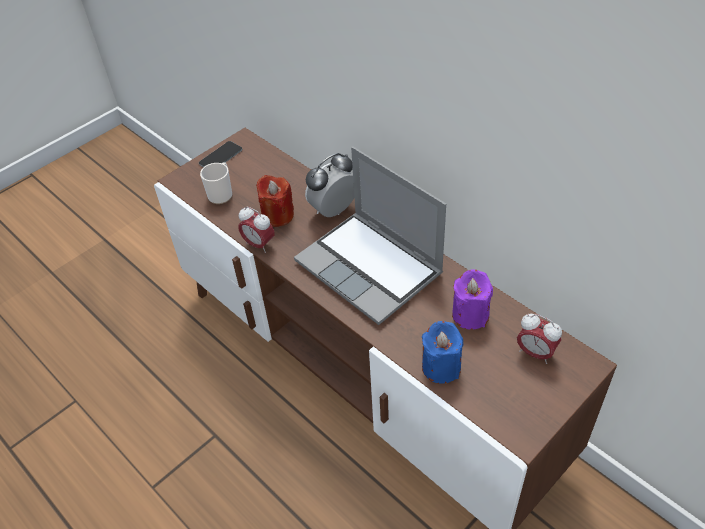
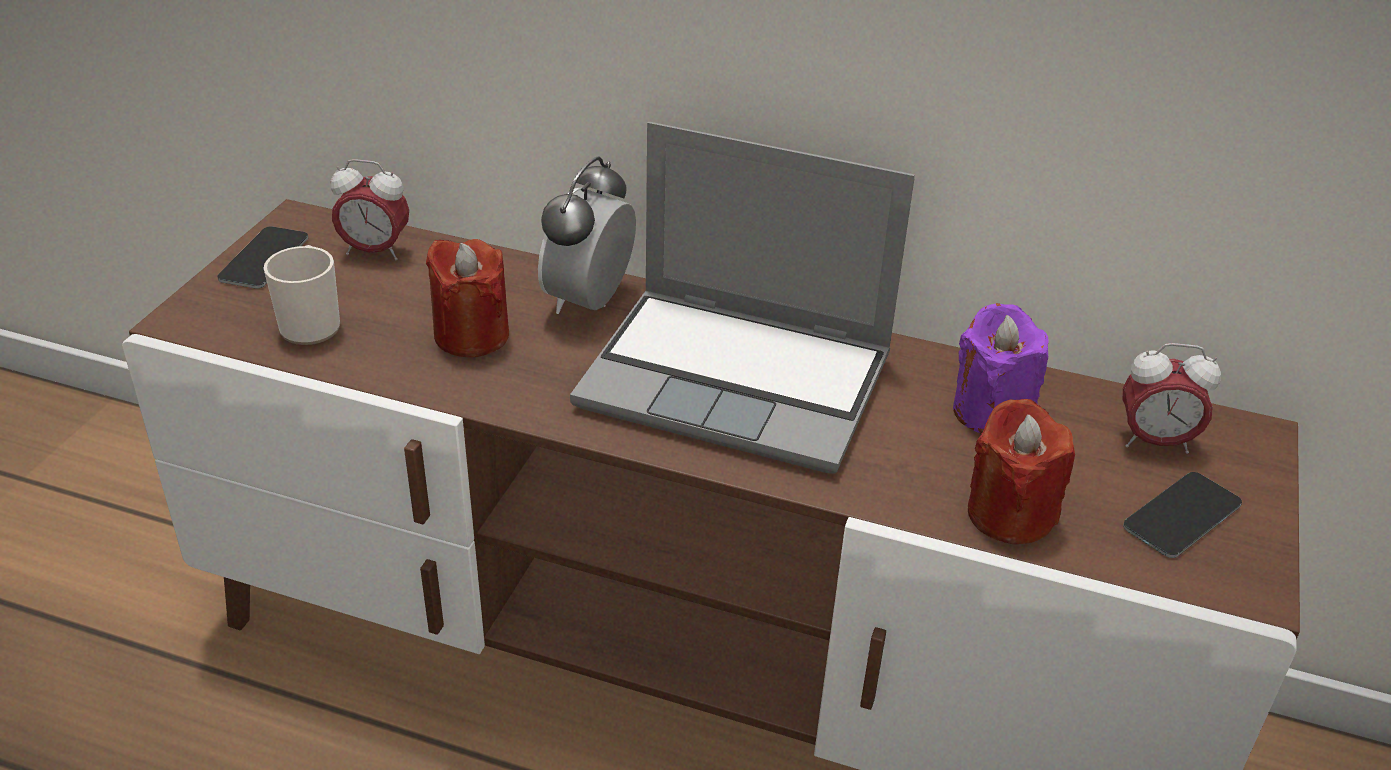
camera: 30 degrees left, 10 degrees down
alarm clock [238,206,275,253] -> alarm clock moved to [330,159,409,260]
blue candle [422,321,463,384] -> red candle [968,399,1075,544]
none -> phone [1123,472,1242,558]

